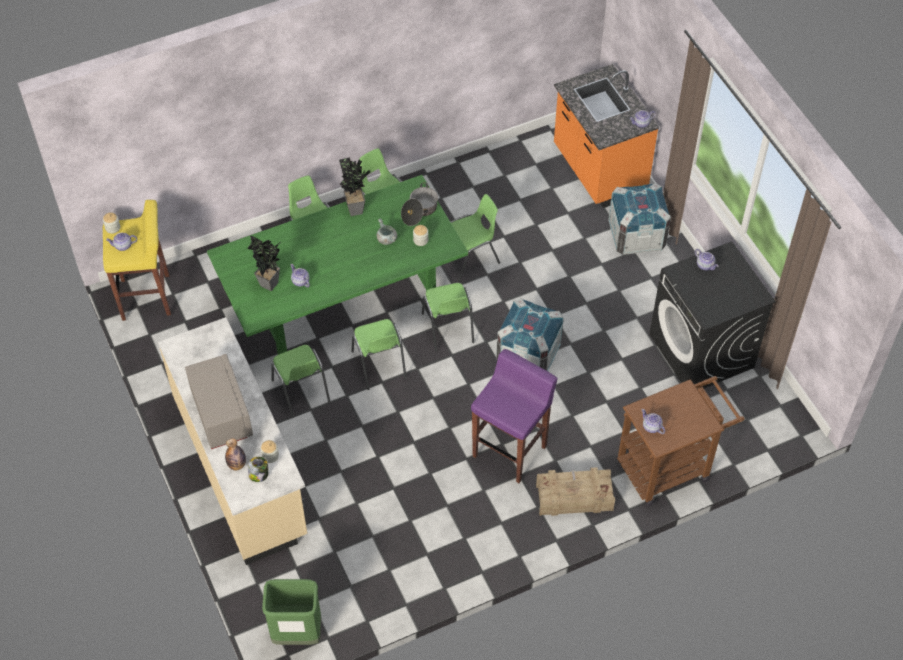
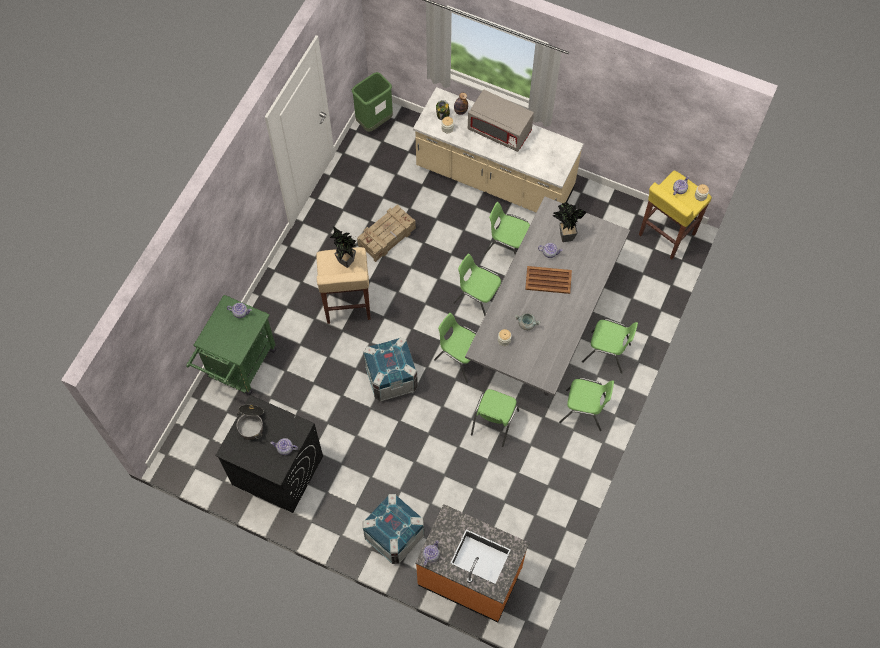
camera: 140 degrees right, 10 degrees up
green dining table [207,175,468,355] -> grey dining table [465,197,630,396]
potted plant [339,157,371,216] -> potted plant moved to [330,226,357,268]
cooking pot [401,183,438,226] -> cooking pot moved to [236,405,264,440]
purple stool [471,349,558,483] -> beige stool [316,247,371,324]
crate [536,467,615,516] -> crate moved to [357,204,416,262]
brown cart [617,376,745,506] -> green cart [186,295,276,395]
none -> brown tray [525,266,572,294]

